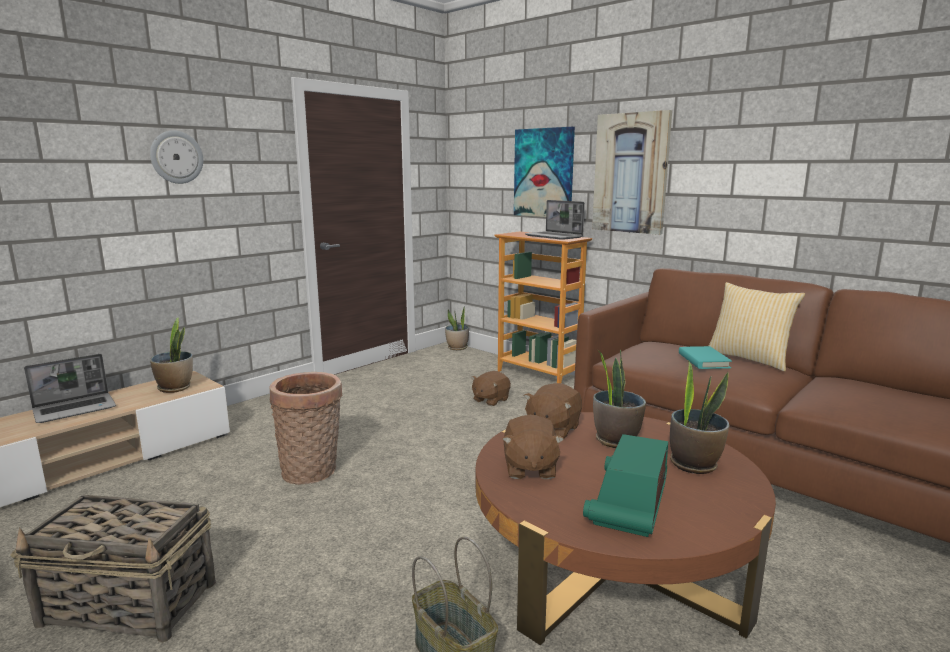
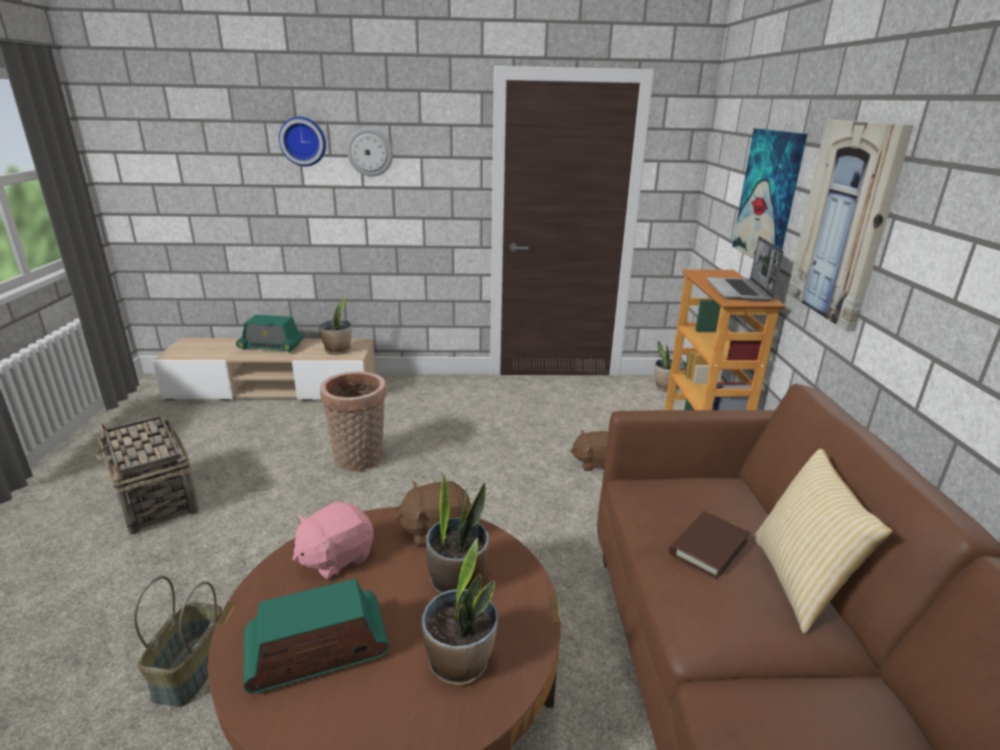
camera: 45 degrees right, 10 degrees up
laptop [24,354,116,423] -> radio [236,315,303,353]
brown plush toy [503,415,564,479] -> pink plush toy [292,502,374,580]
turquoise book [679,346,732,369] -> brown book [669,511,750,579]
none -> wall clock [279,117,326,166]

